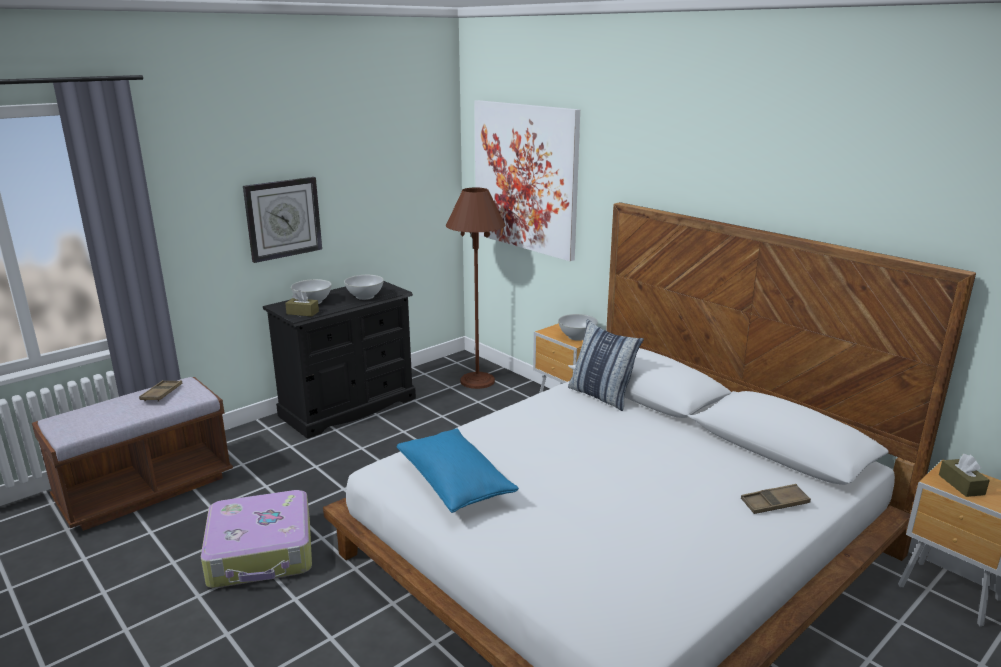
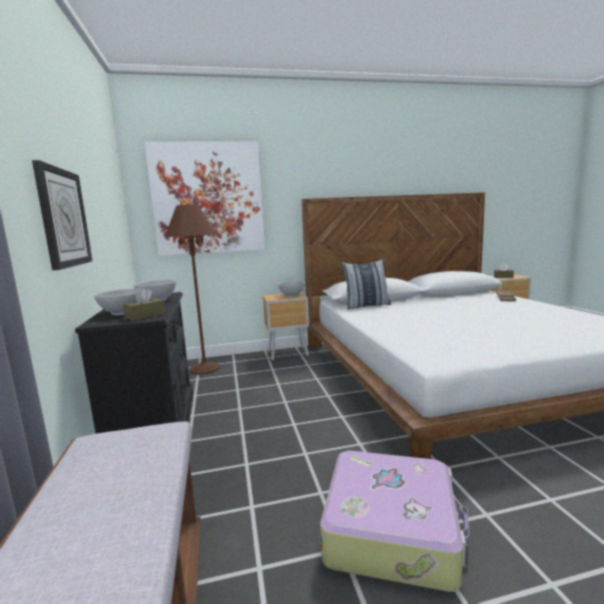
camera: 60 degrees left, 10 degrees down
brown tray [139,380,183,402] -> none
blue pillow [397,428,519,513] -> none

